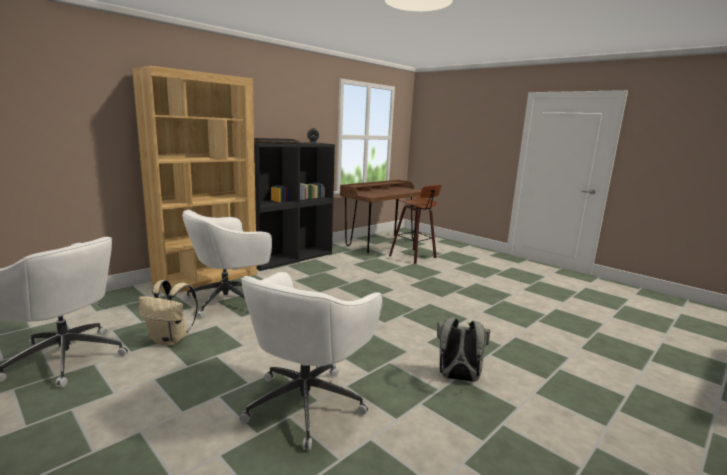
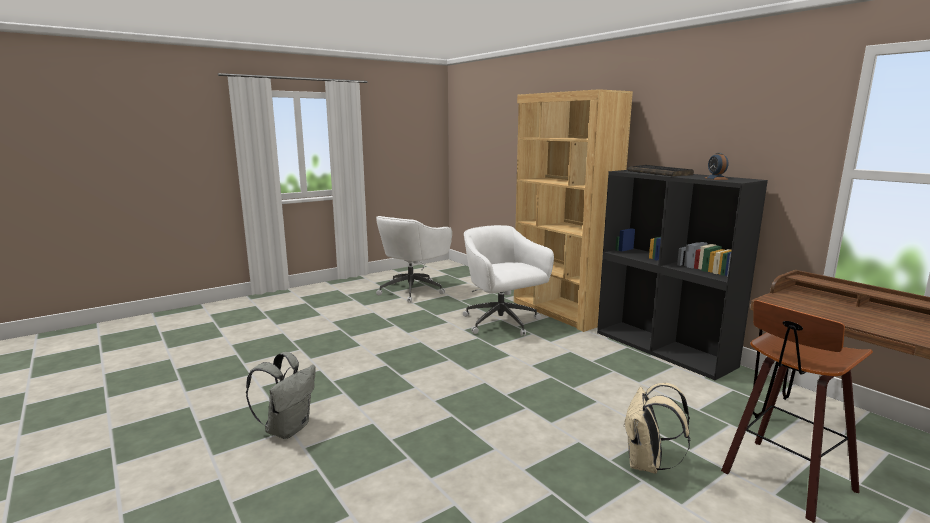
camera: 100 degrees right, 0 degrees up
beige backpack [138,280,198,346] -> beige backpack moved to [623,383,690,474]
white office chair [239,272,383,450] -> none

